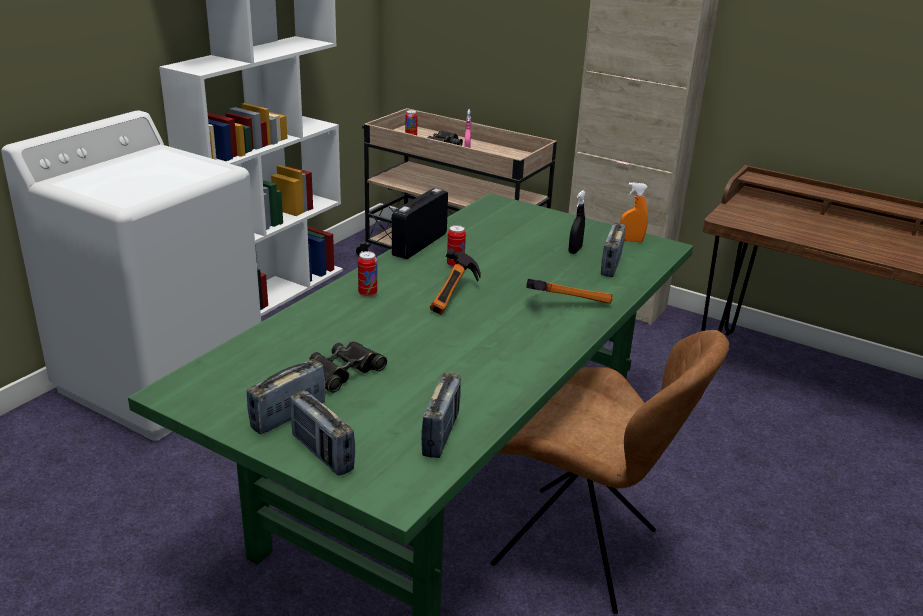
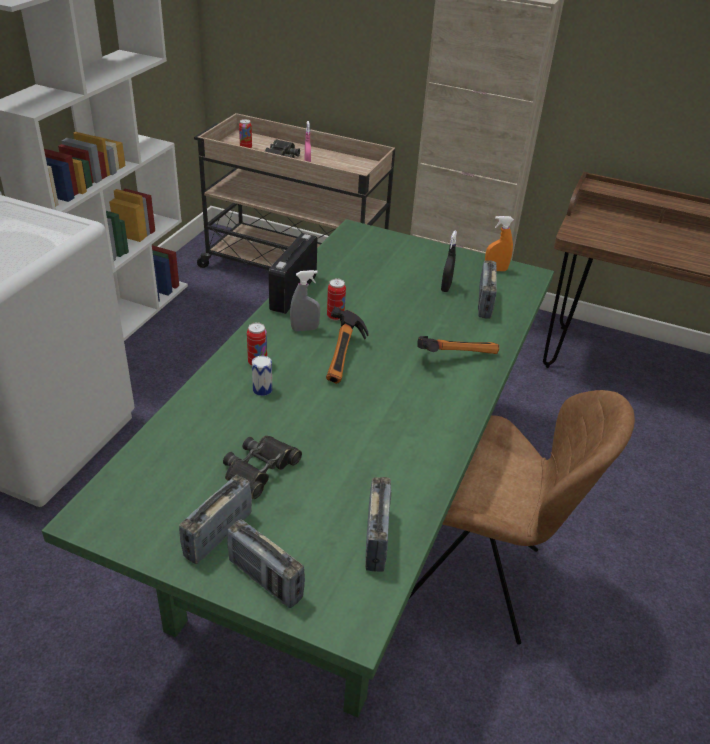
camera: 10 degrees left, 10 degrees up
none -> can [252,356,272,396]
none -> grey spray bottle [290,270,320,331]

